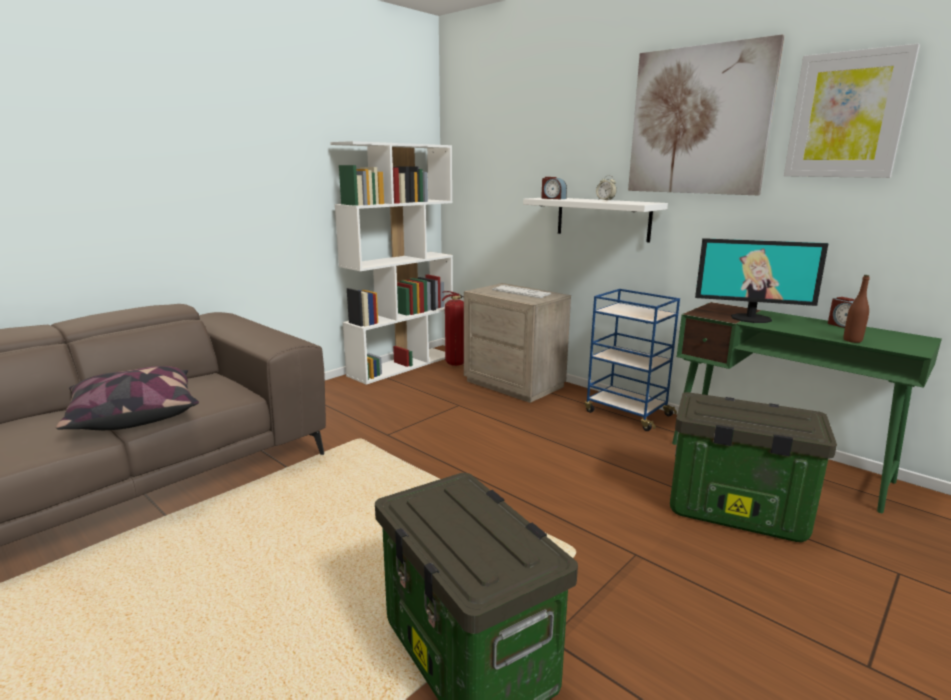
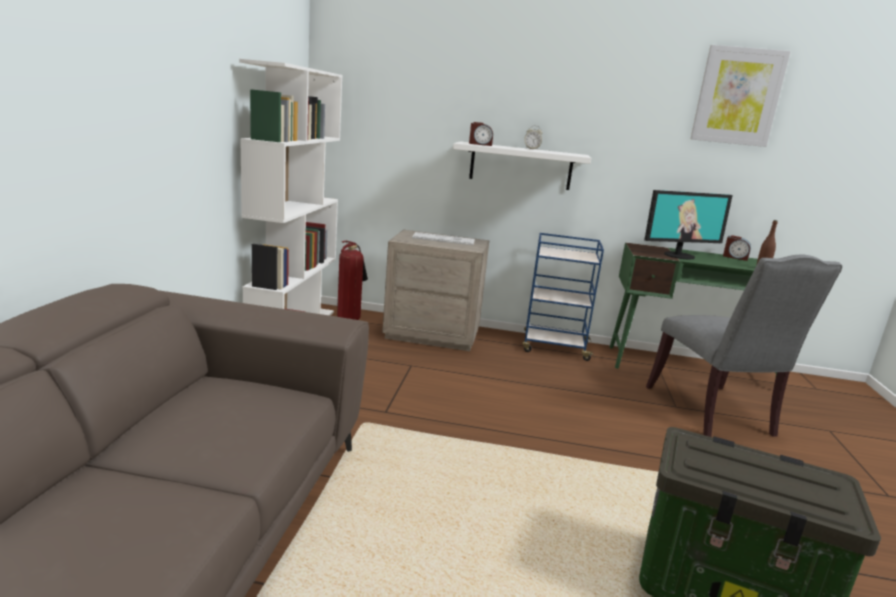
camera: 35 degrees left, 0 degrees up
pillow [56,366,199,430] -> none
picture [628,34,784,195] -> none
storage box [670,392,837,542] -> grey chair [646,255,842,437]

